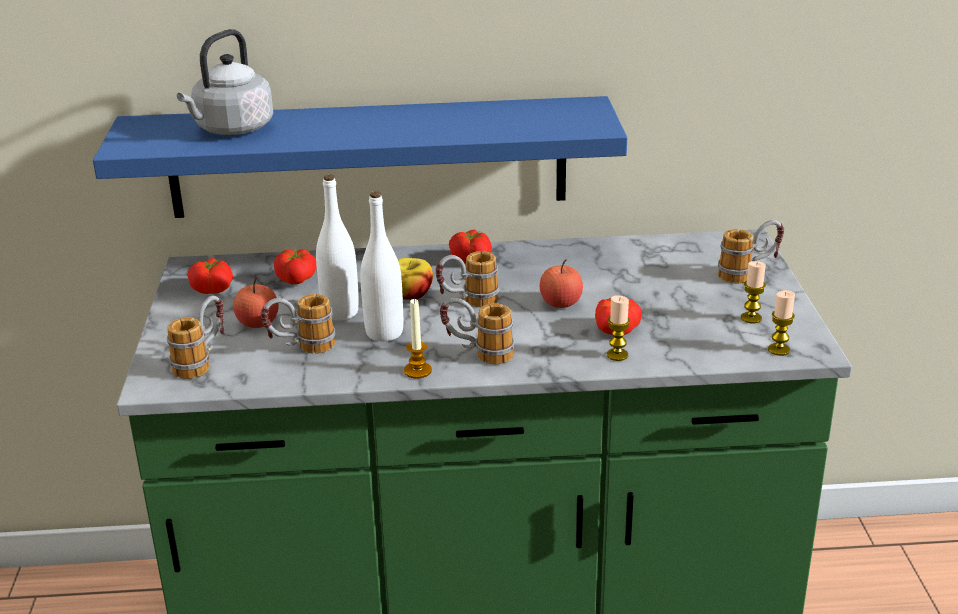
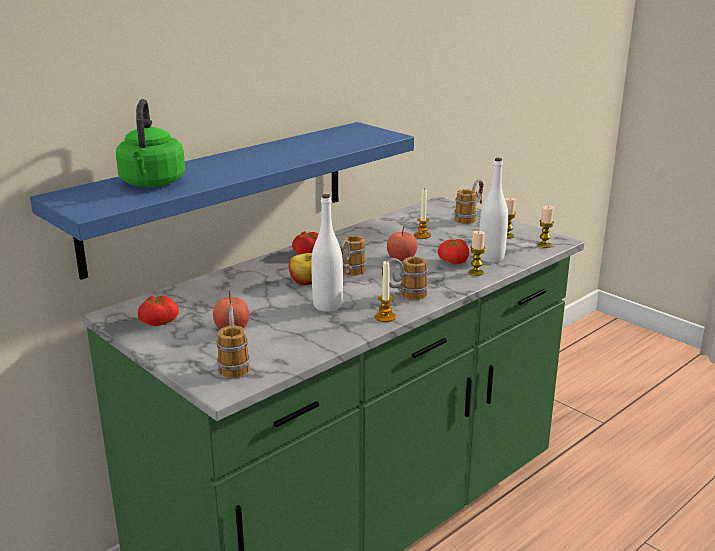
camera: 40 degrees left, 5 degrees down
grey kettle [177,29,273,135] -> green kettle [116,99,185,187]
mug [261,294,335,354] -> none
tomato [274,250,316,284] -> none
white bottle [316,174,359,321] -> white bottle moved to [479,158,508,263]
none -> candle [414,190,431,239]

